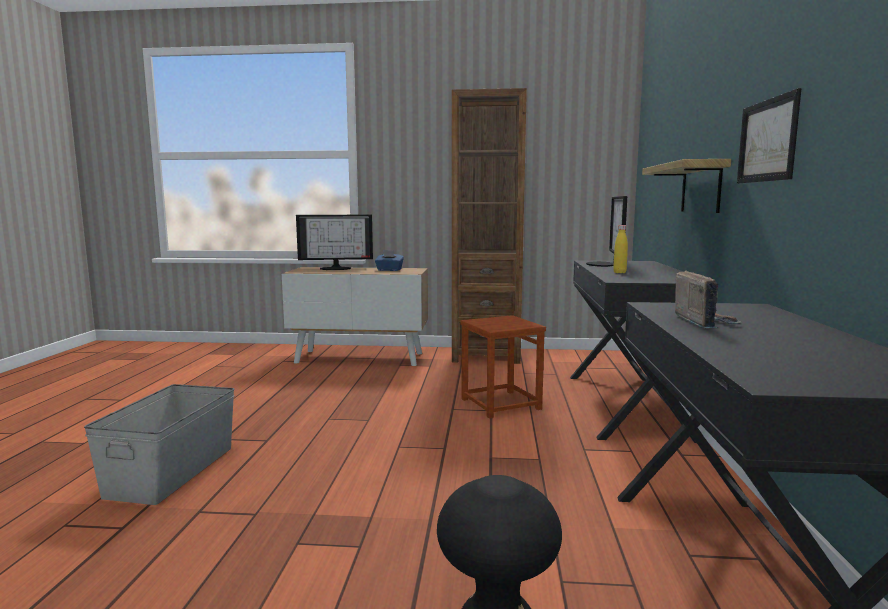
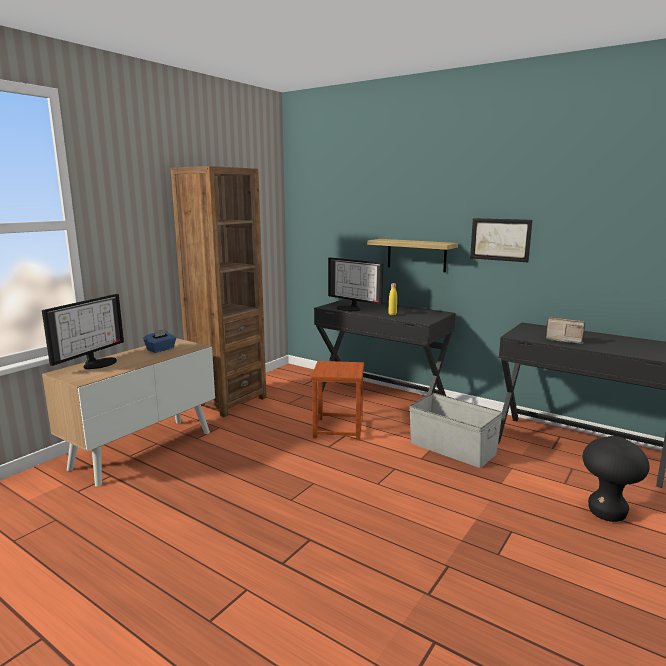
camera: 60 degrees left, 5 degrees up
grey storage box [84,384,235,505] -> grey storage box moved to [409,393,503,468]

